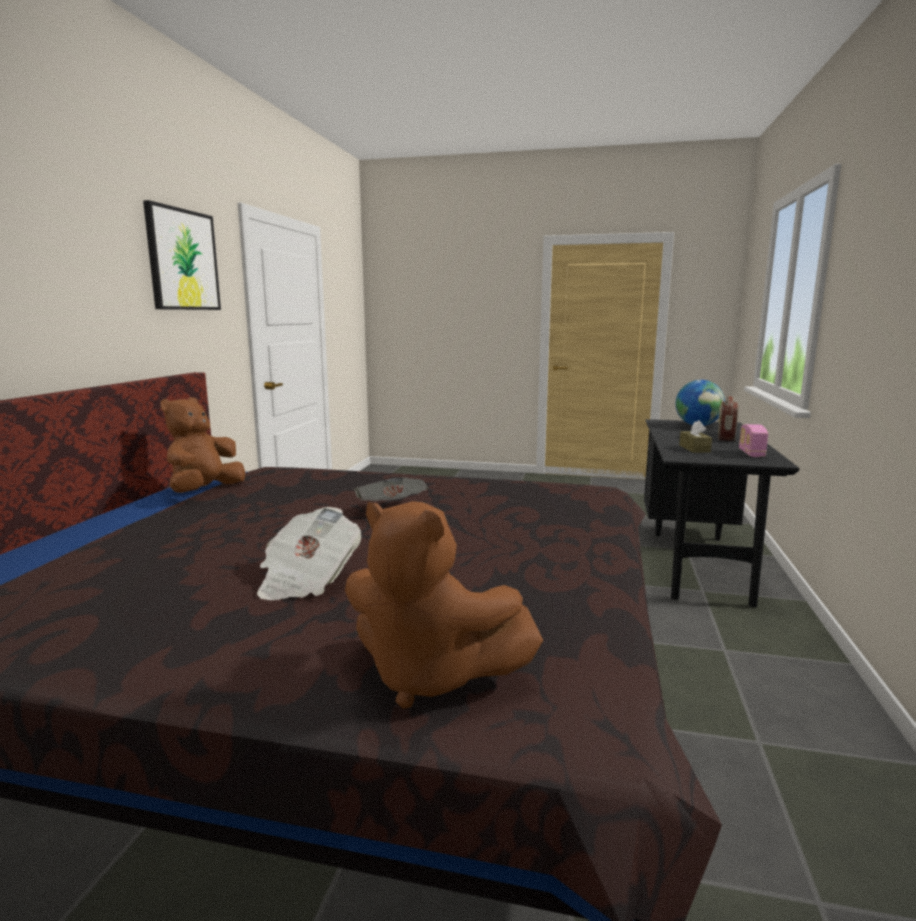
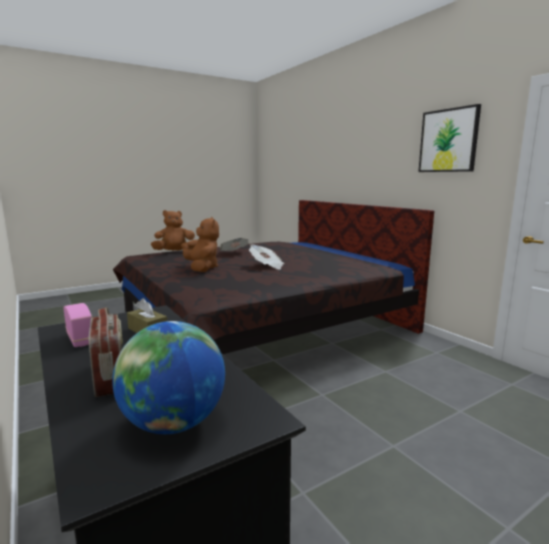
camera: 135 degrees right, 0 degrees up
brown plush toy [160,397,246,493] -> brown plush toy moved to [183,217,219,272]

